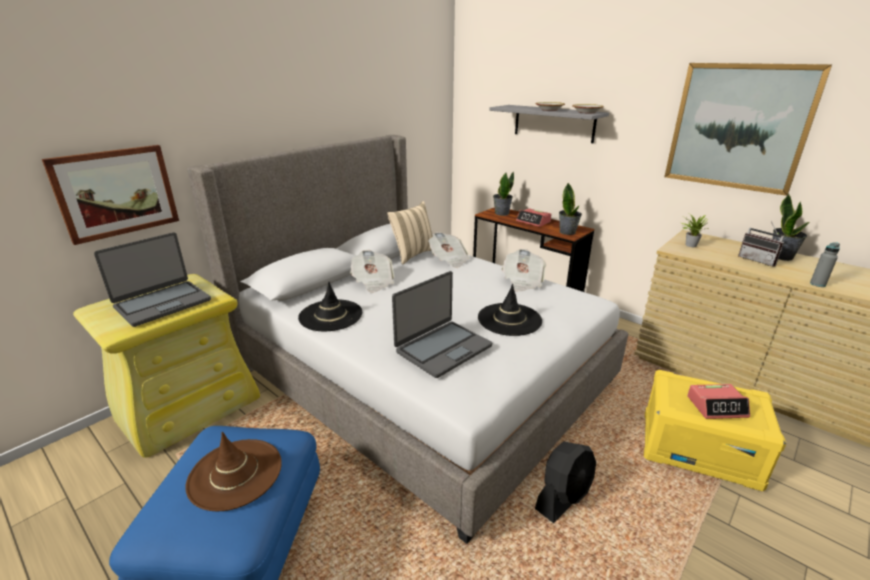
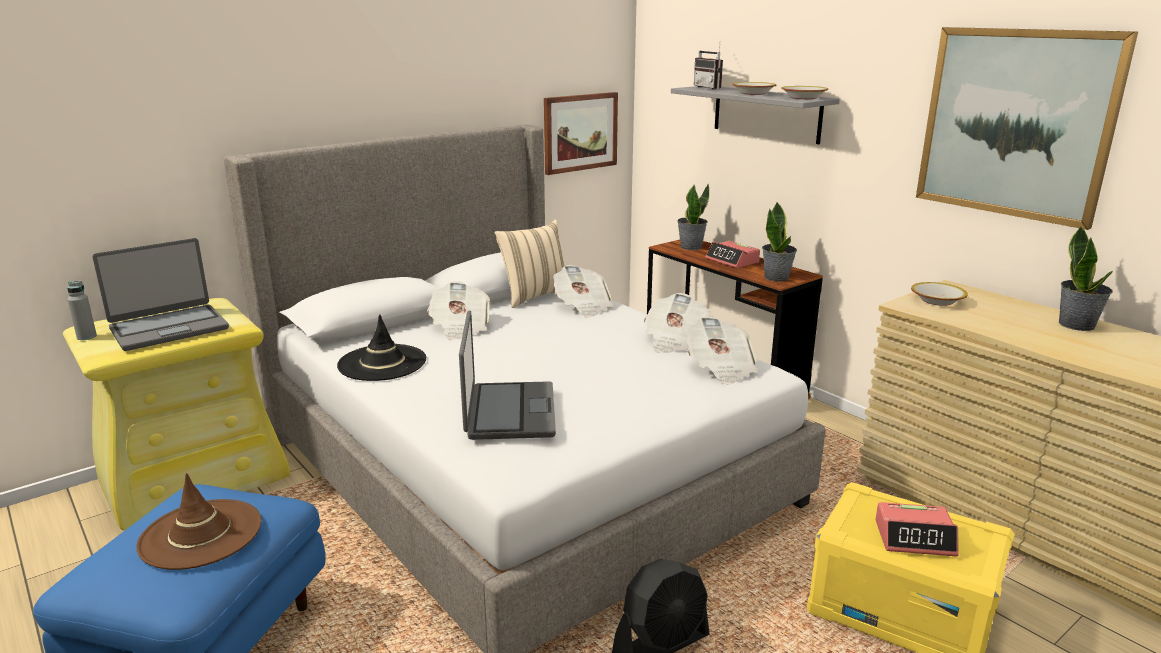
camera: 10 degrees right, 5 degrees down
picture [42,145,179,245] -> picture moved to [544,92,618,175]
laptop [392,271,492,378] -> laptop turned 60 degrees counterclockwise [459,310,556,440]
black hat [478,284,542,336] -> none
potted plant [682,214,707,247] -> bowl [911,282,968,306]
radio [738,221,784,267] -> radio moved to [694,44,723,89]
grey bottle [810,242,840,287] -> grey bottle moved to [67,281,97,340]
none -> newspaper [687,316,758,385]

